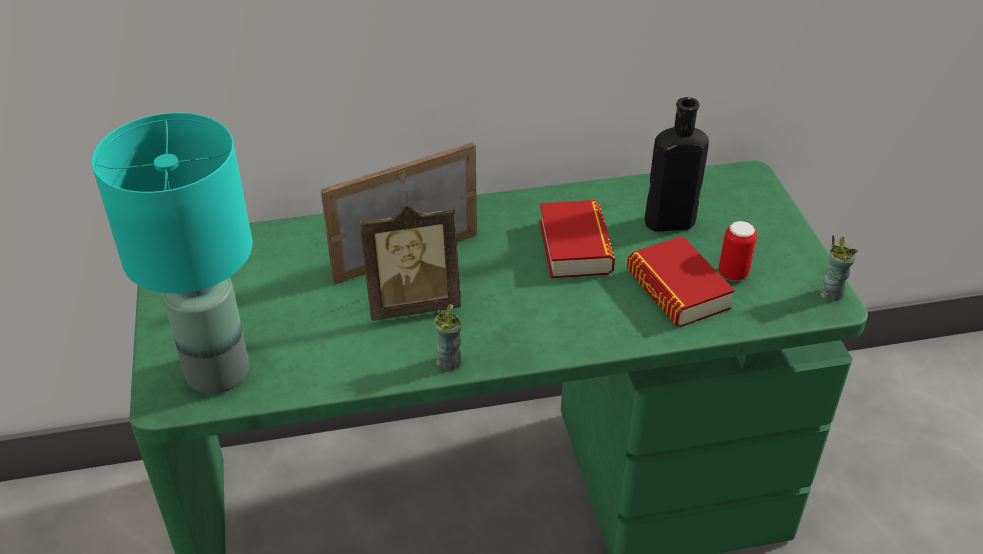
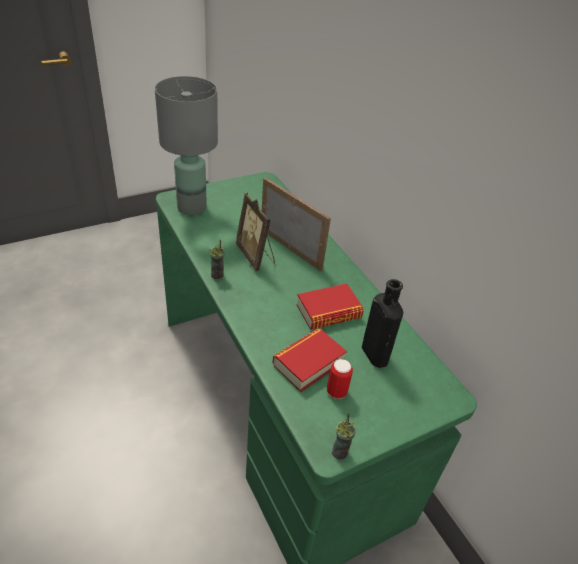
camera: 70 degrees right, 0 degrees up
turquoise table lamp [92,112,253,394] -> grey table lamp [155,76,218,215]

